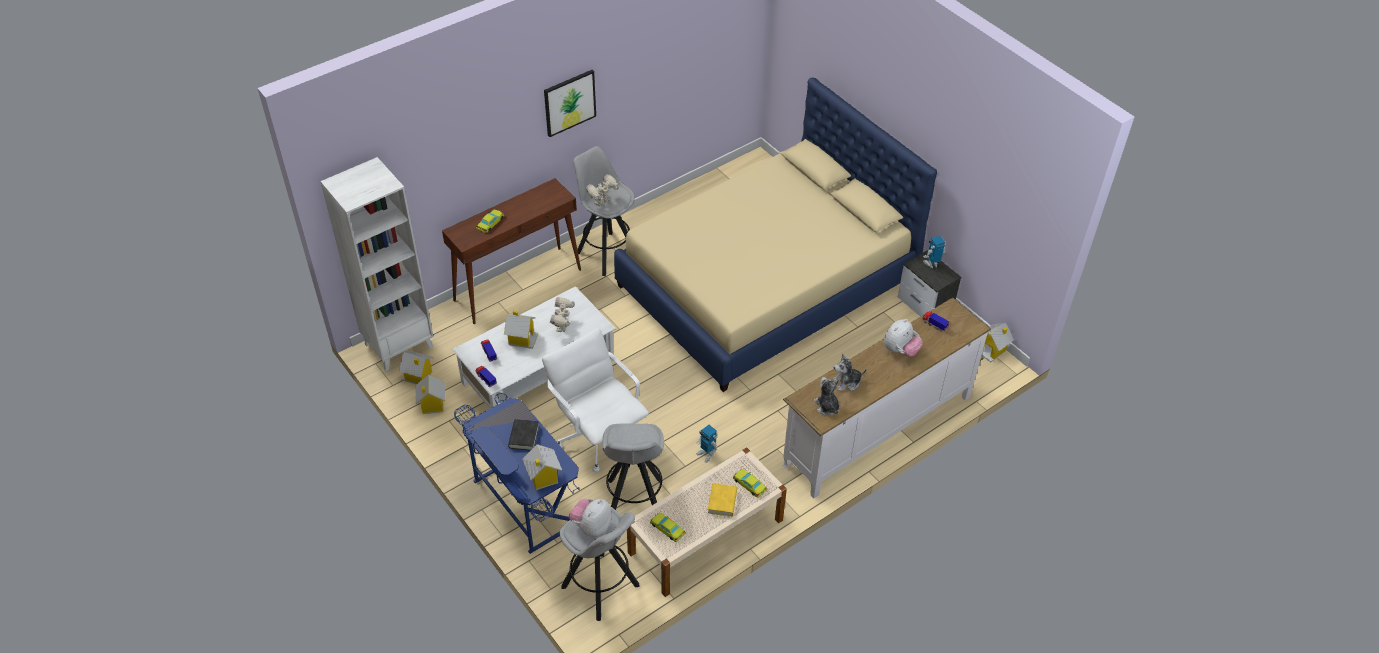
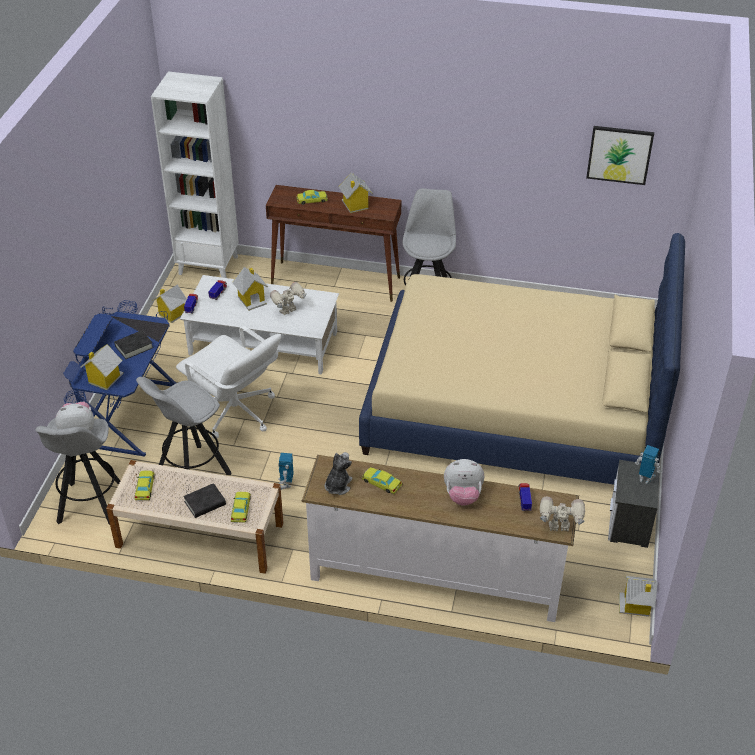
camera: 50 degrees right, 5 degrees down
toy house [399,351,433,384] -> toy house moved to [339,173,373,213]
white office chair [542,328,649,472] -> white office chair turned 120 degrees clockwise [176,326,281,438]
picture [544,70,596,137] -> picture moved to [586,126,654,185]
toy robot [586,174,620,207] -> toy robot moved to [540,497,585,532]
yellow book [708,483,737,517] -> black book [183,483,226,518]
plush toy [832,354,867,391] -> yellow toy car [362,467,402,494]

